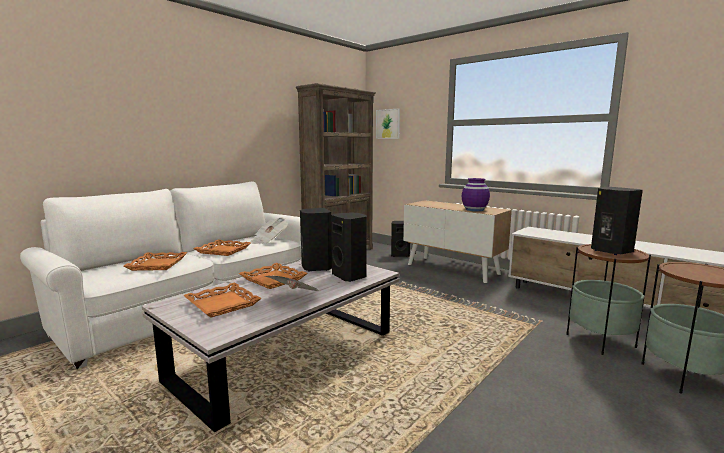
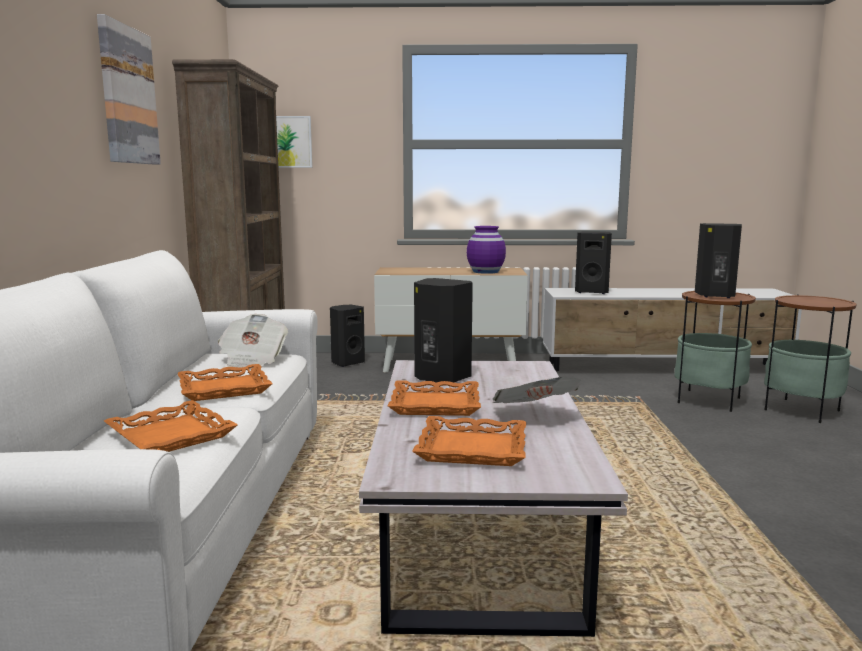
camera: 40 degrees left, 0 degrees up
black speaker [331,212,367,282] -> black speaker moved to [575,231,612,294]
none -> picture [97,14,161,164]

